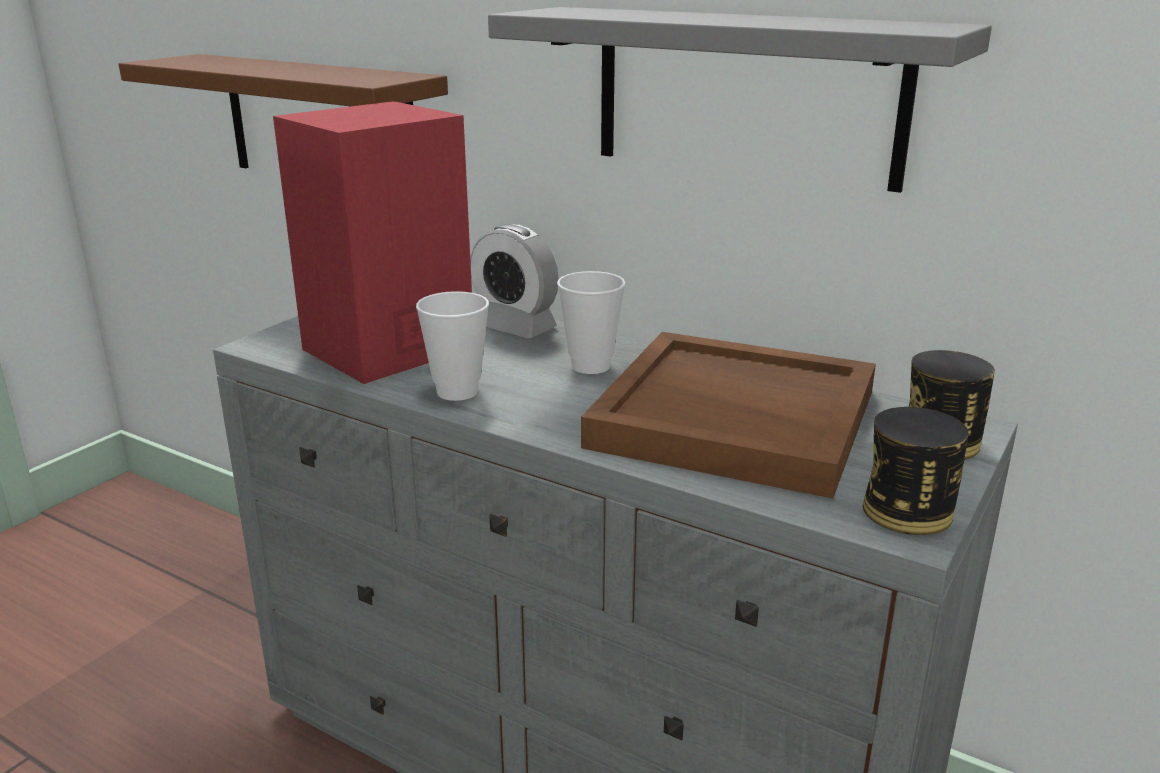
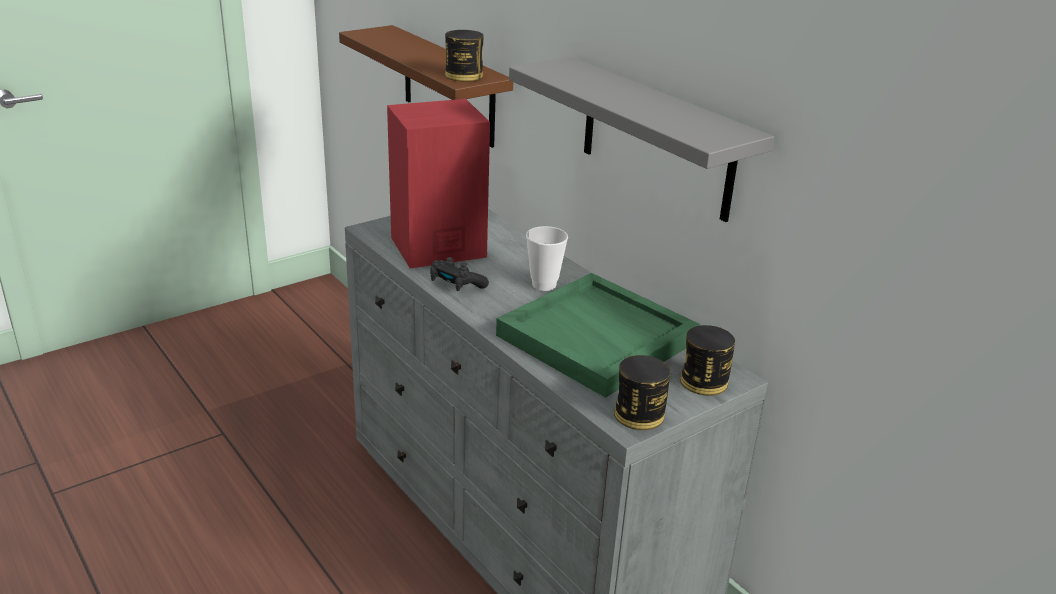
camera: 20 degrees right, 5 degrees up
cup [416,291,489,401] -> black game controller [430,257,489,291]
alarm clock [470,224,559,338] -> none
brown tray [581,332,876,499] -> green tray [496,273,700,398]
none -> can [445,30,484,82]

